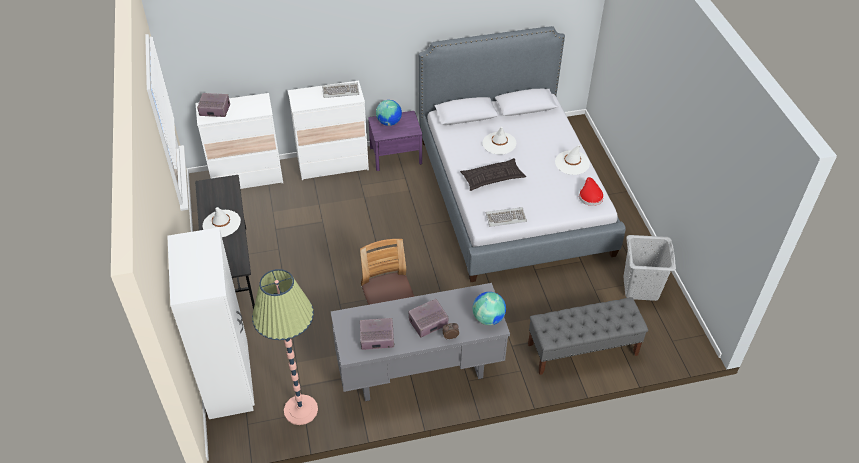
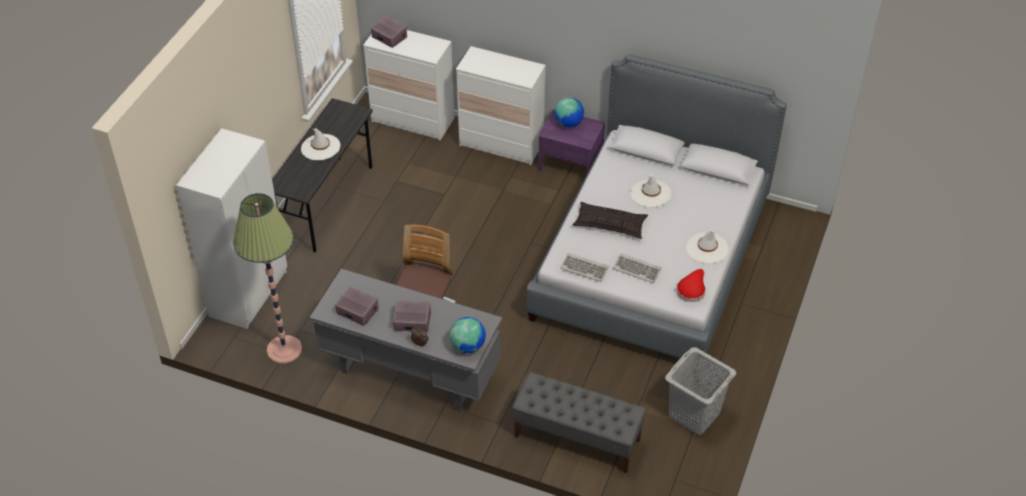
camera: 35 degrees right, 0 degrees up
keyboard [322,83,359,98] -> keyboard moved to [613,253,662,283]

